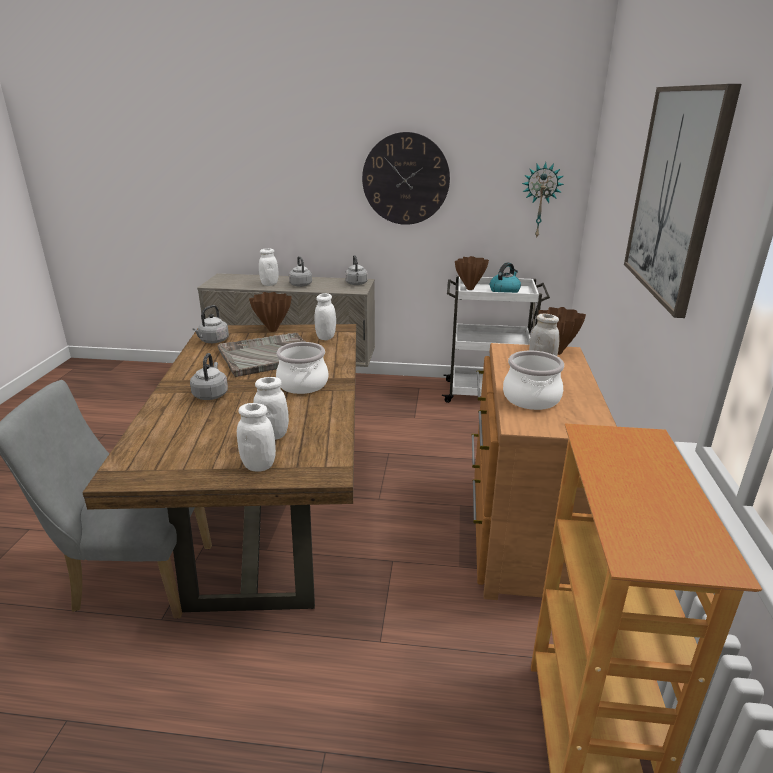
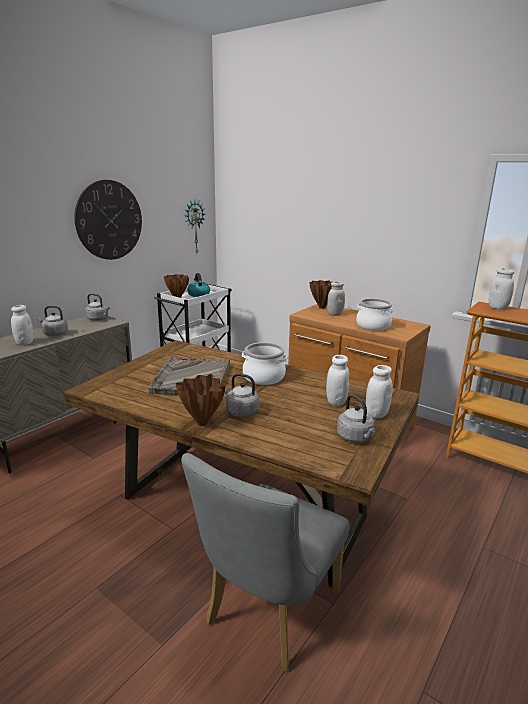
camera: 60 degrees left, 5 degrees down
grey kettle [192,305,229,343] -> grey kettle moved to [337,395,376,443]
brown vase [249,292,291,332] -> brown vase moved to [176,374,226,426]
white jar [315,293,336,340] -> white jar moved to [489,268,514,310]
picture [624,84,741,318] -> none

